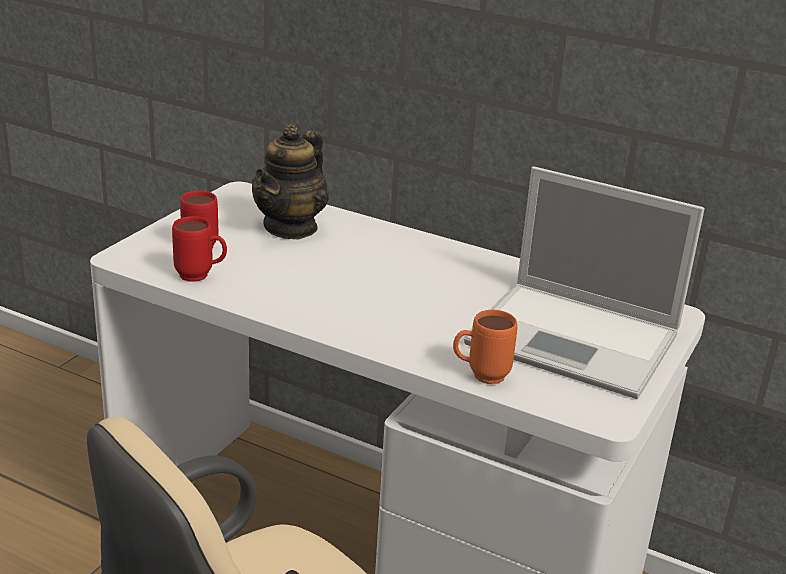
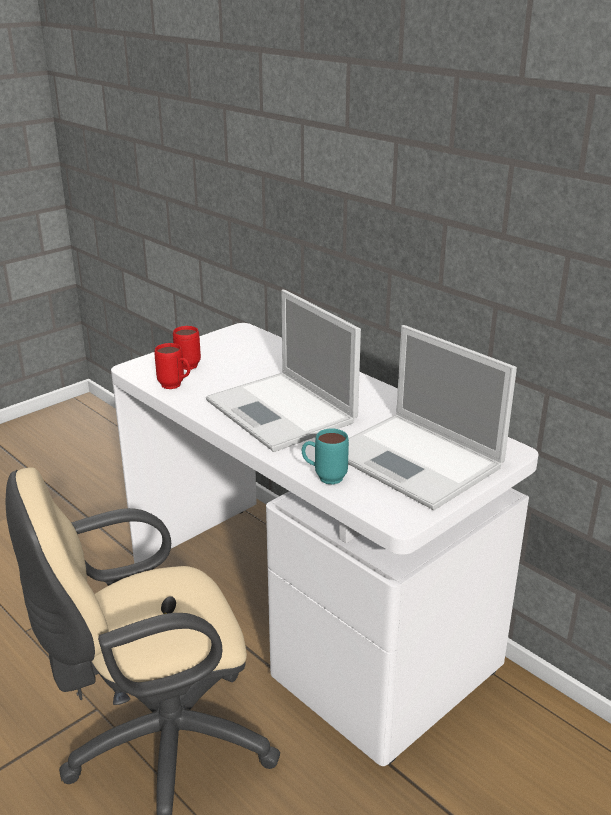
camera: 20 degrees right, 0 degrees up
teapot [252,124,329,240] -> none
orange mug [453,310,517,384] -> turquoise mug [302,428,349,485]
none -> laptop [206,290,361,452]

